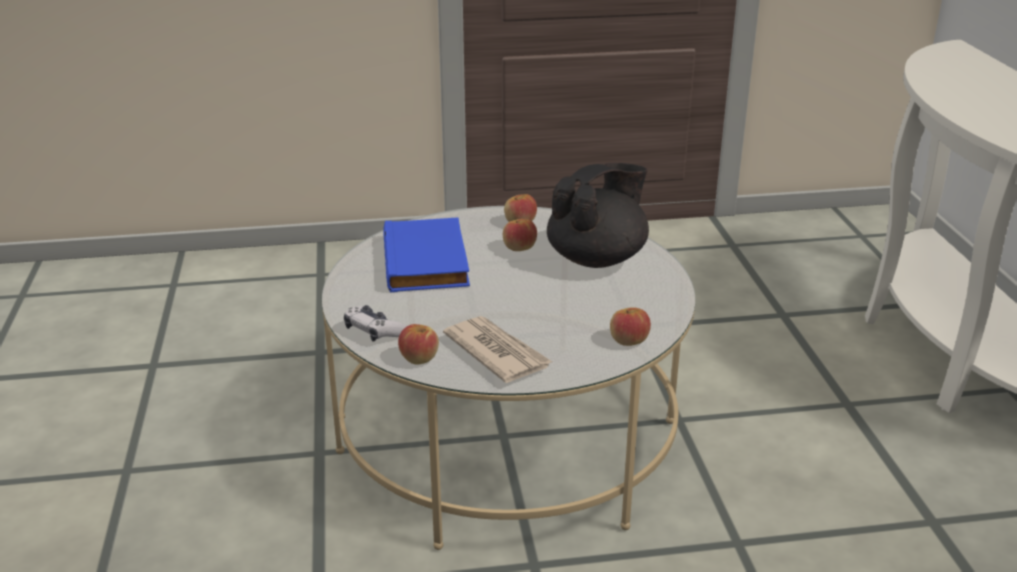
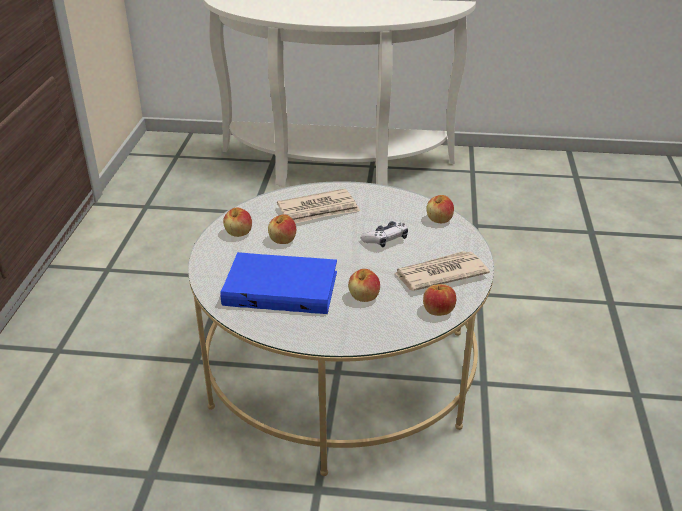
camera: 75 degrees left, 5 degrees up
game controller [344,305,407,342] -> game controller moved to [360,221,408,248]
black teapot [547,163,649,268] -> newspaper [277,189,360,223]
none -> apple [348,269,380,302]

